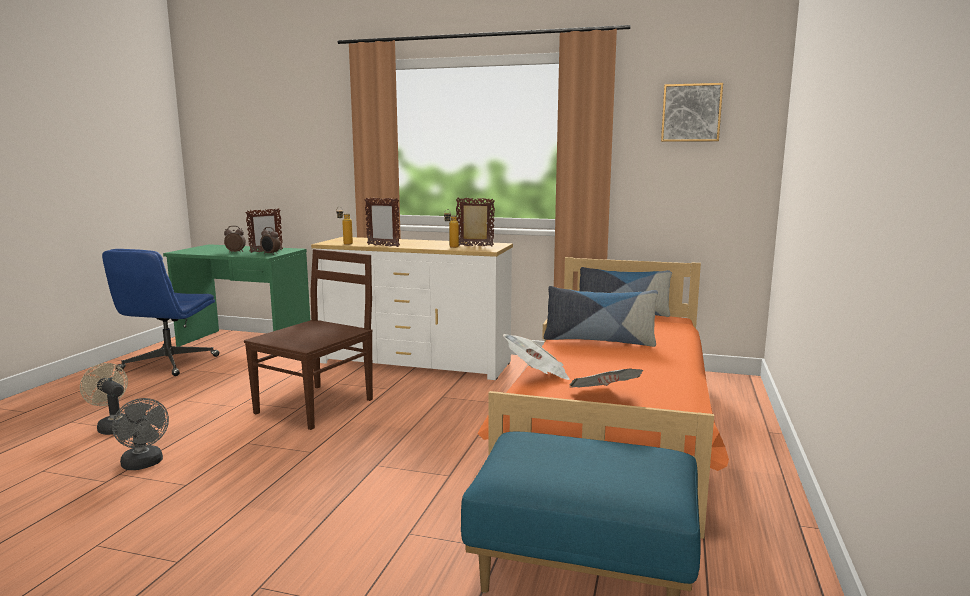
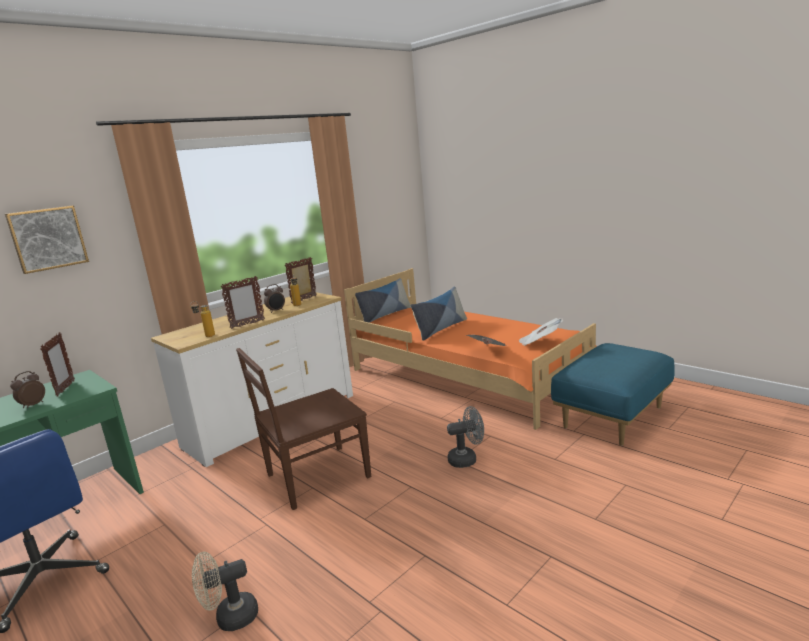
camera: 60 degrees left, 5 degrees up
grey fan [112,398,169,470] -> grey fan moved to [447,406,484,468]
brown chair [244,249,373,430] -> brown chair turned 90 degrees counterclockwise [236,348,371,510]
alarm clock [260,227,280,255] -> alarm clock moved to [264,284,285,313]
picture [661,83,723,142] -> picture moved to [5,206,89,274]

